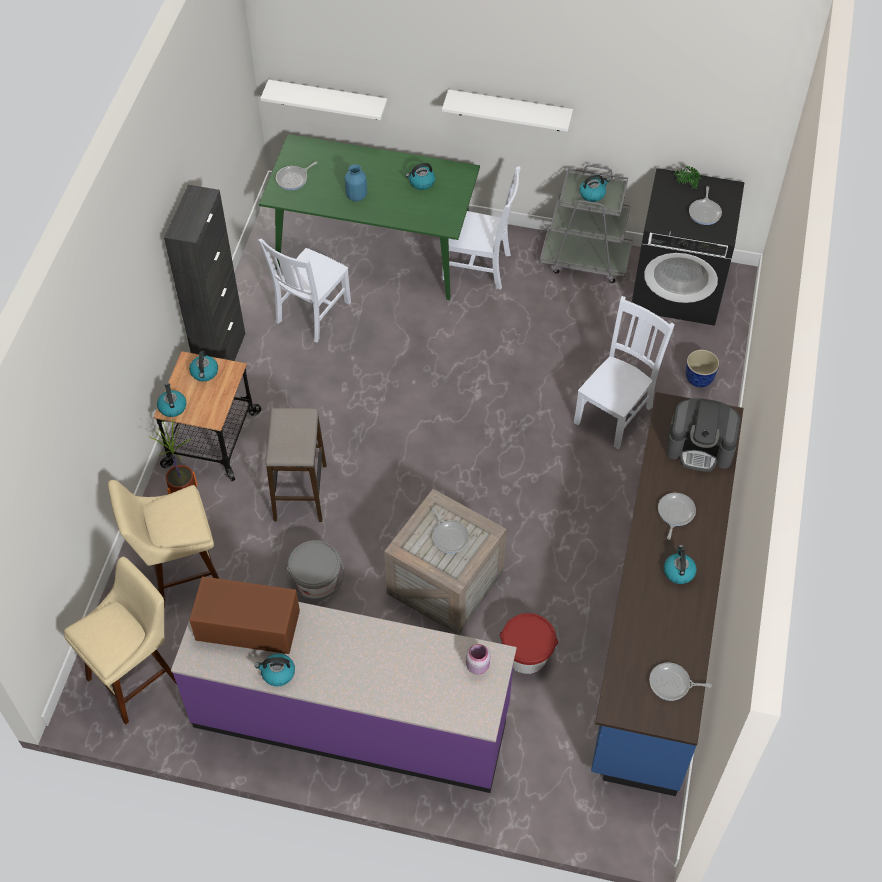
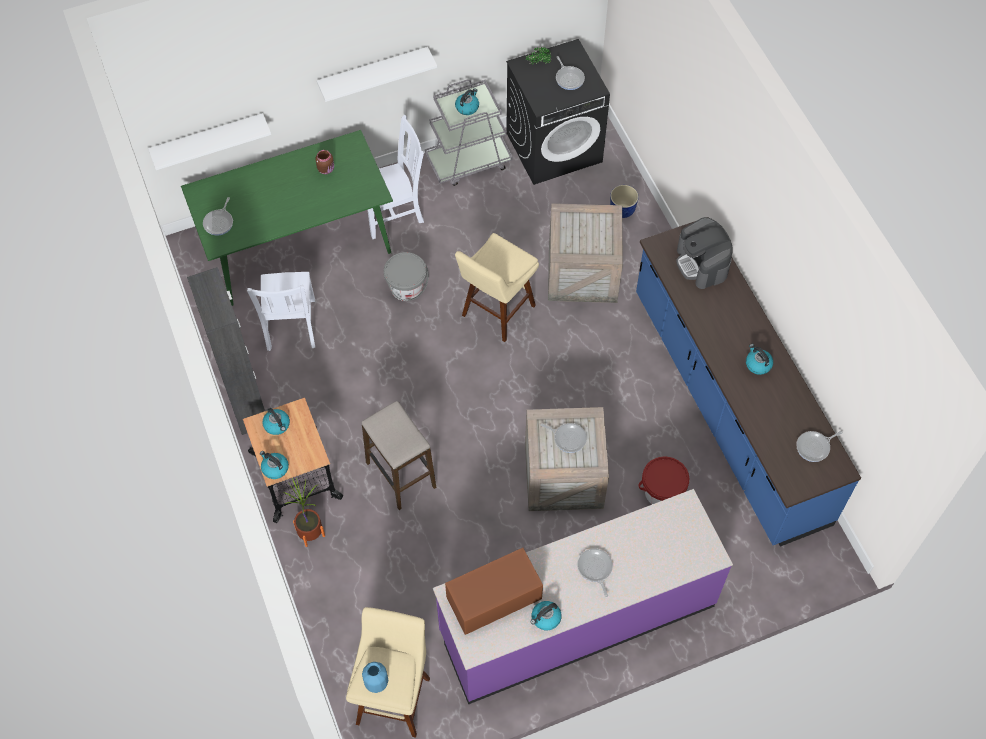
camera: 35 degrees left, 5 degrees up
beige stool [108,480,219,608] -> beige stool moved to [455,233,539,342]
grey bucket [287,540,344,599] -> grey bucket moved to [384,252,429,301]
blue vase [345,164,367,201] -> blue vase moved to [362,662,388,693]
kettle [406,163,435,190] -> brown jar [315,150,334,174]
pink jar [466,644,490,674] -> none
white chair [574,296,674,449] -> crate [548,203,623,303]
frying pan [658,493,696,540] -> frying pan moved to [577,549,613,597]
coffee machine [666,398,741,472] -> coffee machine turned 90 degrees clockwise [676,217,732,289]

